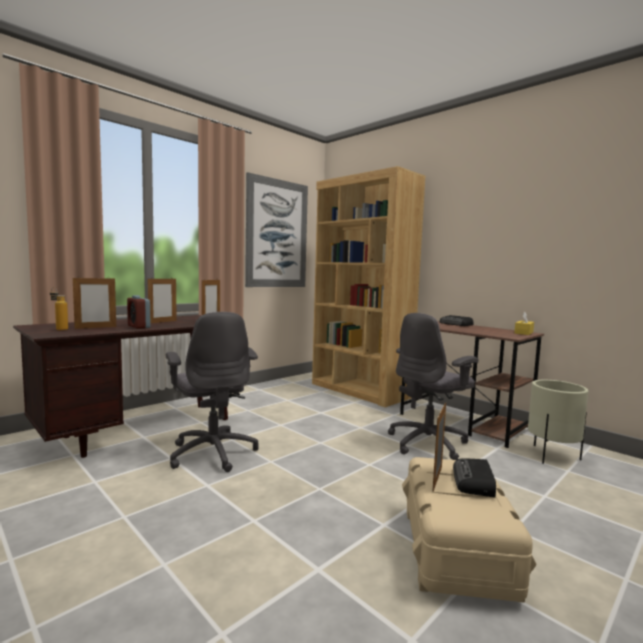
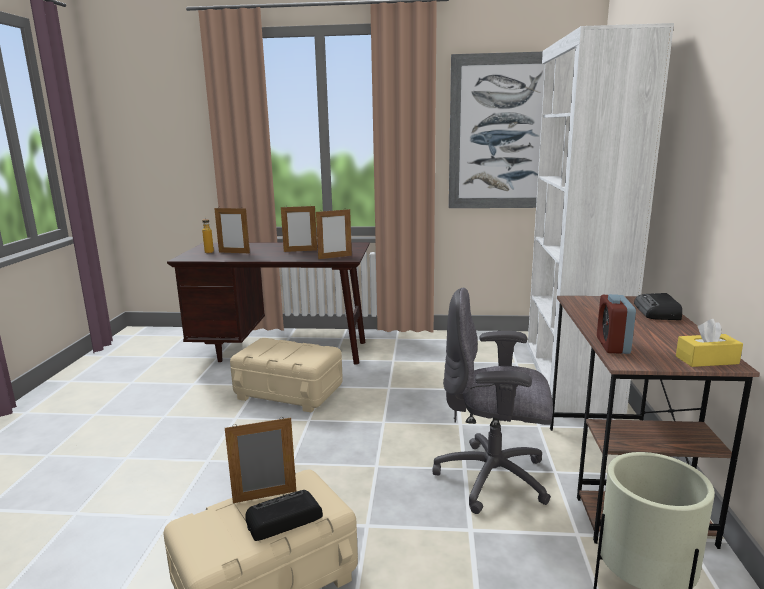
camera: 50 degrees right, 10 degrees up
alarm clock [127,295,151,329] -> alarm clock moved to [597,294,636,354]
grey office chair [166,312,259,472] -> beige storage box [230,338,343,413]
brown bookcase [312,166,425,408] -> white bookcase [527,23,674,414]

